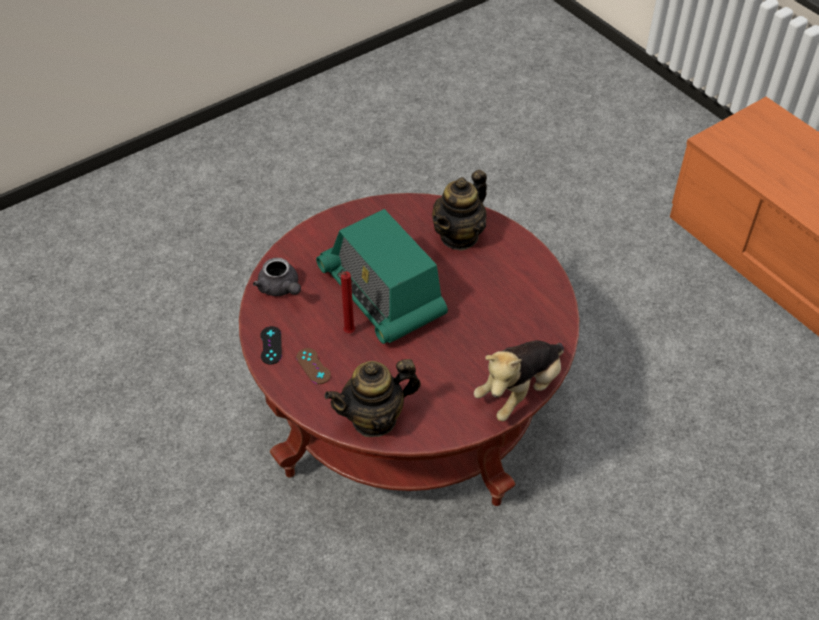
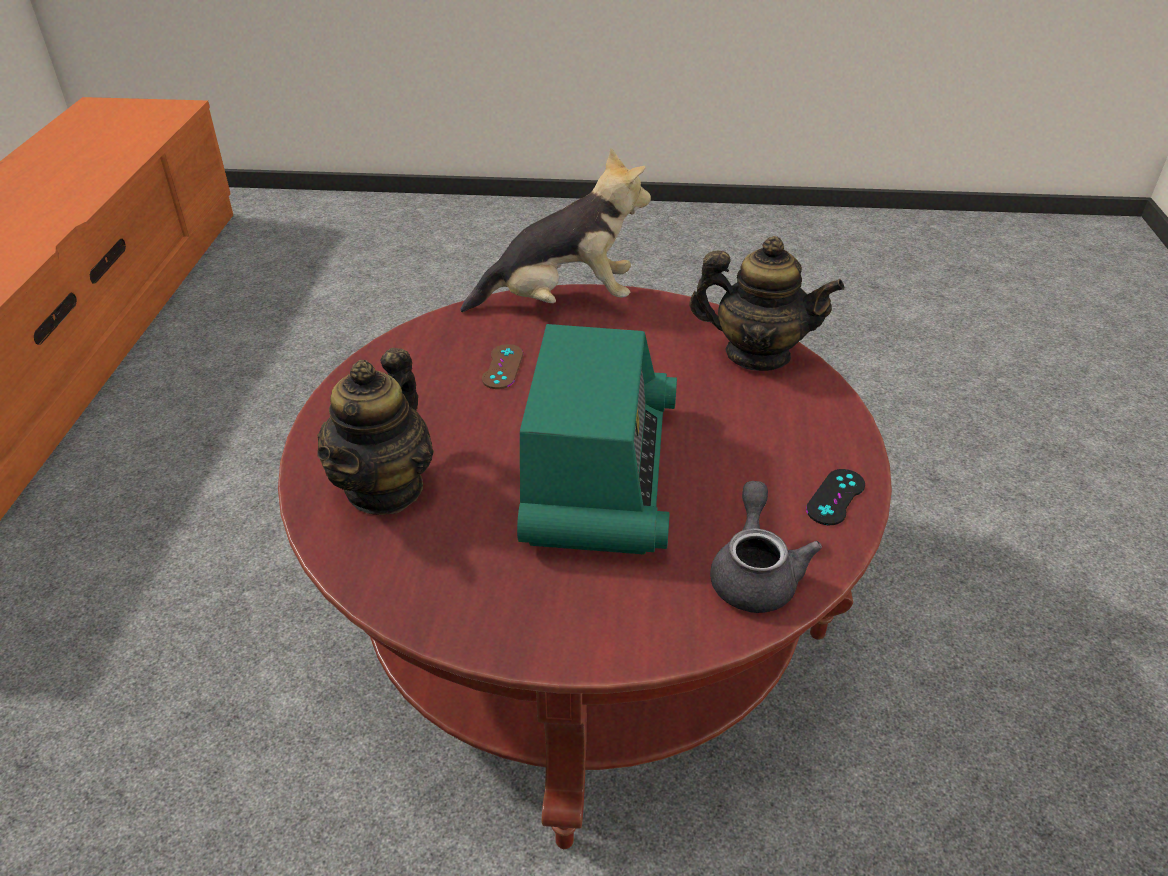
camera: 140 degrees left, 10 degrees down
brown game controller [296,348,331,384] -> brown game controller moved to [482,344,523,389]
red candle [338,272,355,333] -> none
teapot [432,170,487,251] -> teapot turned 120 degrees clockwise [317,348,434,515]

